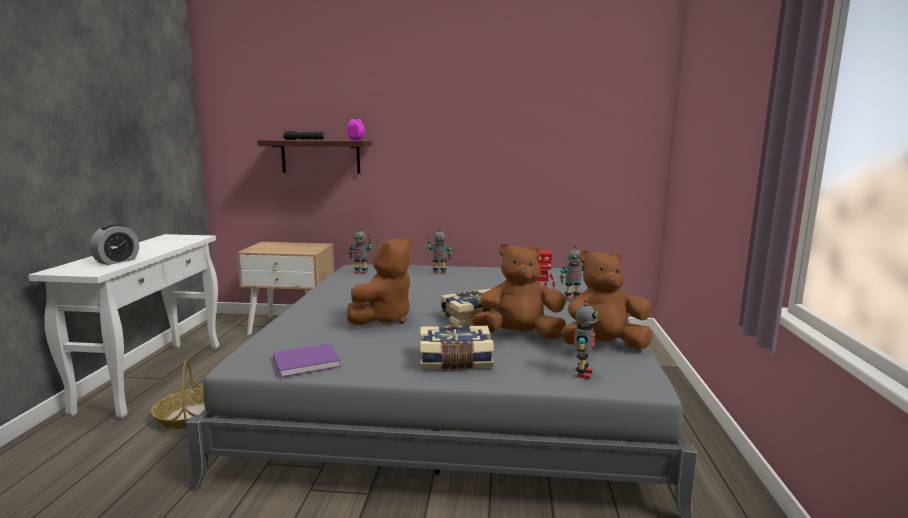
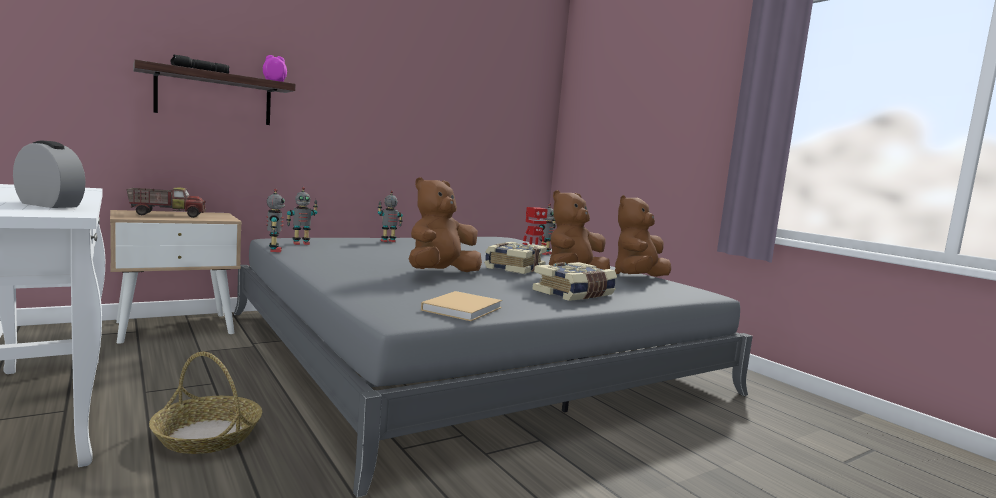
camera: 40 degrees left, 5 degrees down
alarm clock [90,224,139,265] -> alarm clock turned 60 degrees counterclockwise [13,141,86,208]
purple book [273,343,341,378] -> beige book [421,291,502,321]
brown plush toy [347,237,411,325] -> brown plush toy turned 135 degrees counterclockwise [408,177,482,272]
toy robot [573,298,598,379] -> toy robot moved to [266,188,285,252]
none -> toy truck [126,188,206,218]

